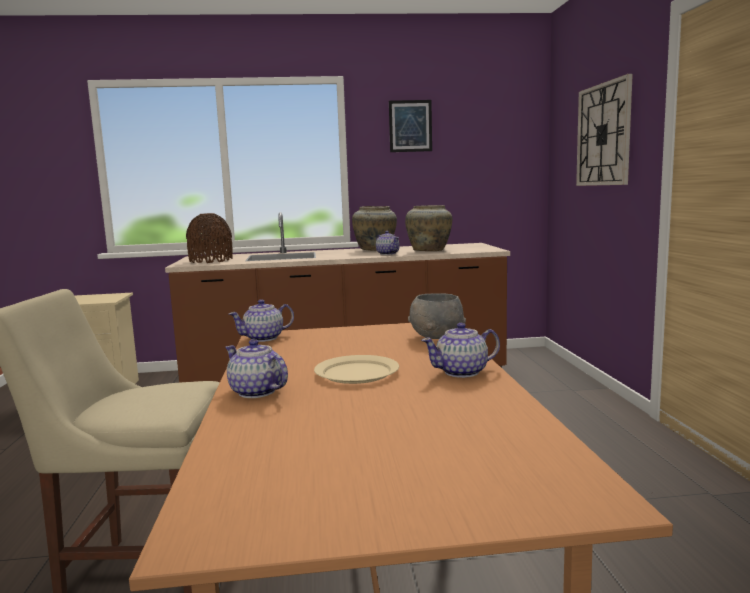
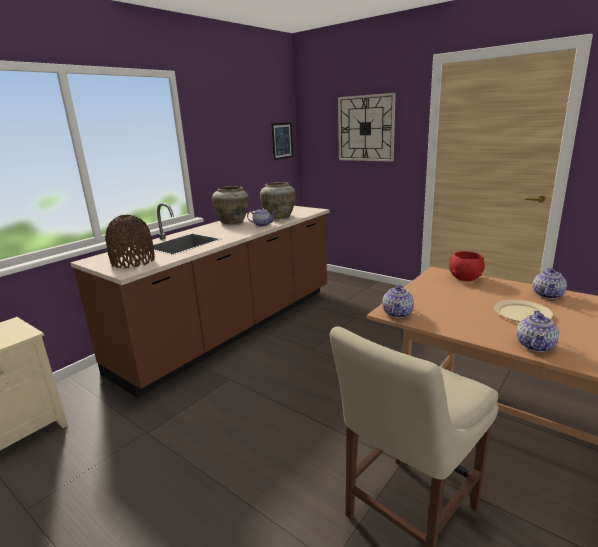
camera: 45 degrees left, 10 degrees up
teapot [225,339,288,398] -> teapot turned 60 degrees counterclockwise [517,310,559,352]
picture [389,100,432,152] -> picture moved to [271,122,293,160]
grey bowl [408,293,466,339] -> red bowl [449,251,485,281]

